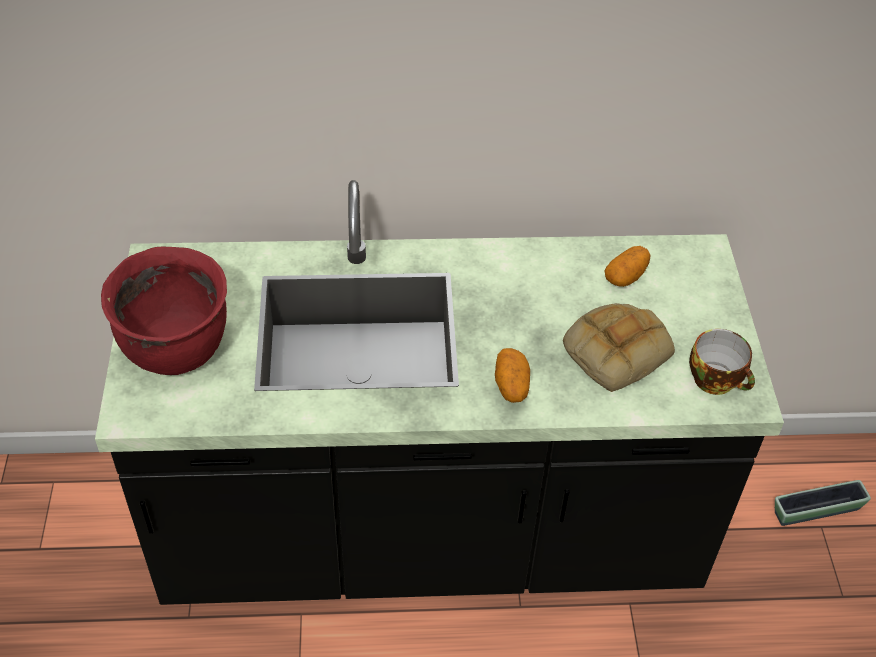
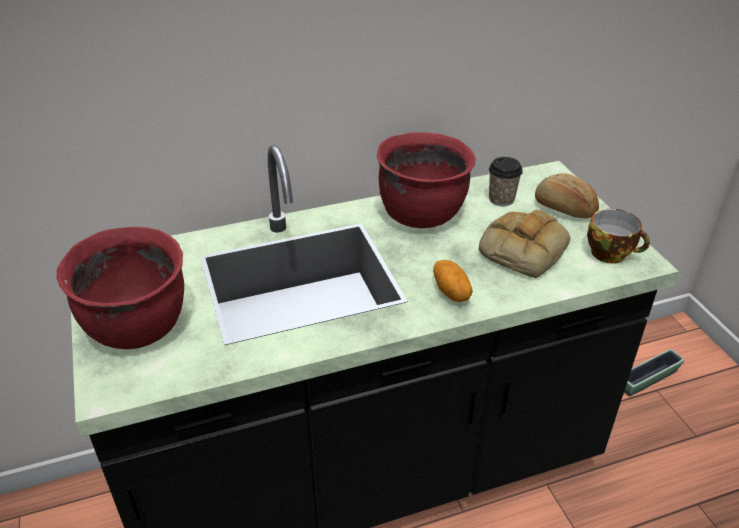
camera: 15 degrees left, 10 degrees down
potato [604,246,650,287] -> cup [489,157,523,206]
none -> red cooking pot [377,132,476,228]
none -> bread [535,173,599,218]

